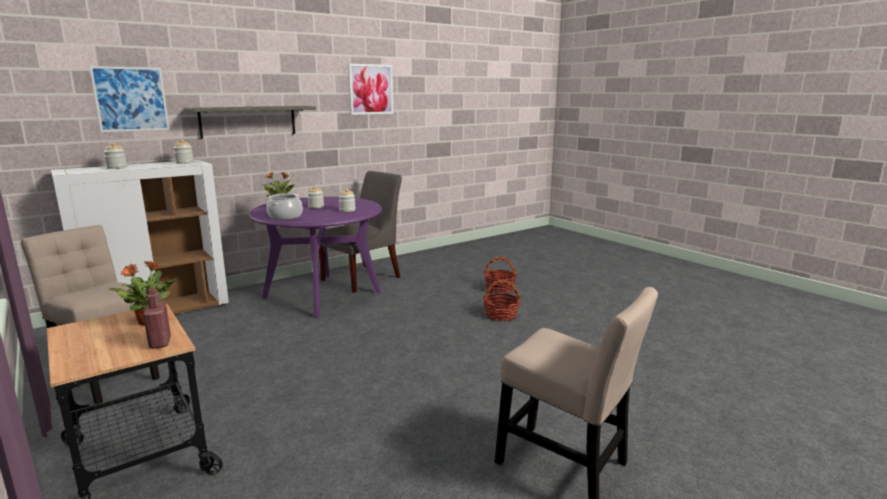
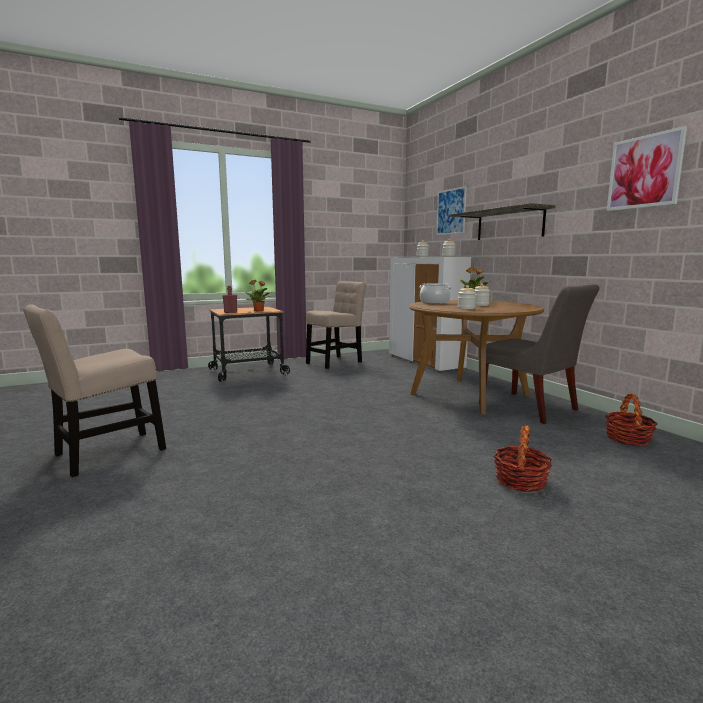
camera: 100 degrees right, 5 degrees down
purple dining table [249,197,382,319] -> brown dining table [409,300,544,414]
basket [483,279,521,321] -> basket moved to [605,394,657,446]

